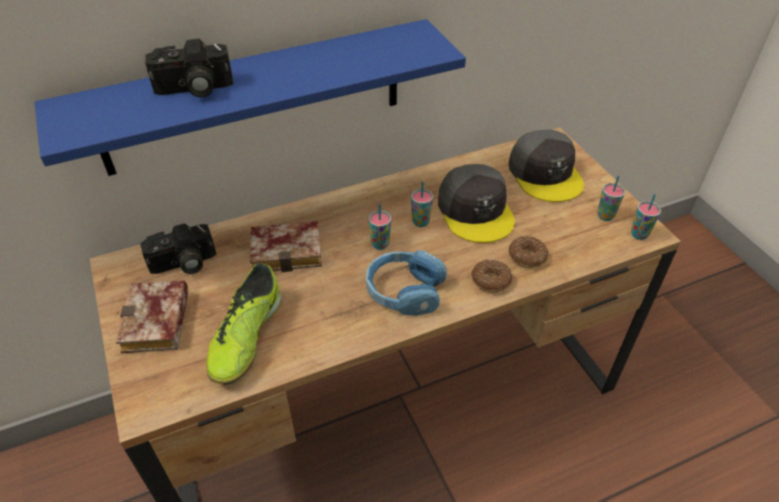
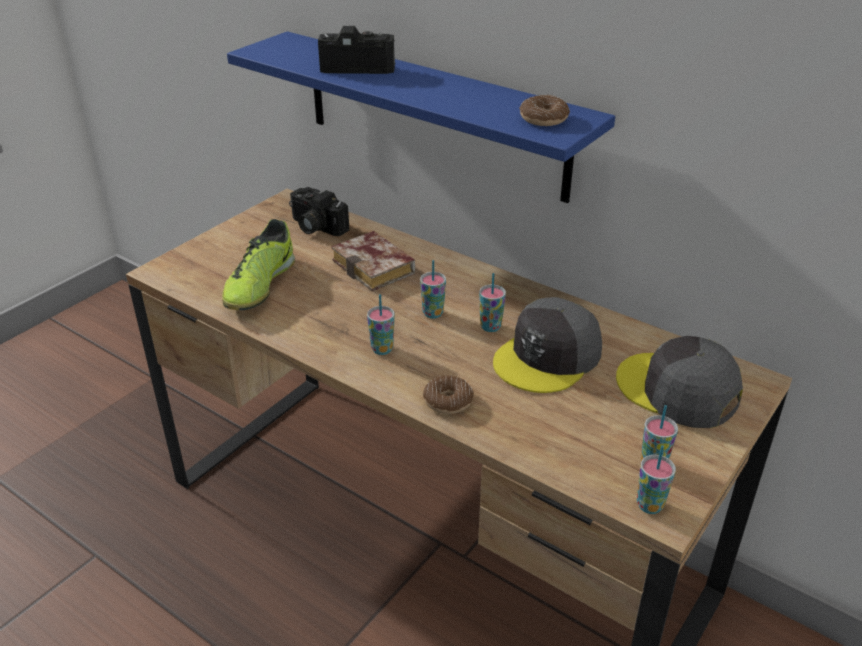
camera: 60 degrees right, 10 degrees down
book [116,280,188,353] -> none
camera [145,39,233,97] -> camera turned 135 degrees clockwise [318,26,395,74]
shoe [206,264,282,385] -> shoe turned 60 degrees counterclockwise [222,219,295,310]
blue headphones [366,250,447,316] -> cup [367,294,395,355]
grey cap [508,130,584,202] -> grey cap turned 90 degrees clockwise [616,336,743,428]
donut [509,236,548,268] -> donut moved to [519,95,570,126]

